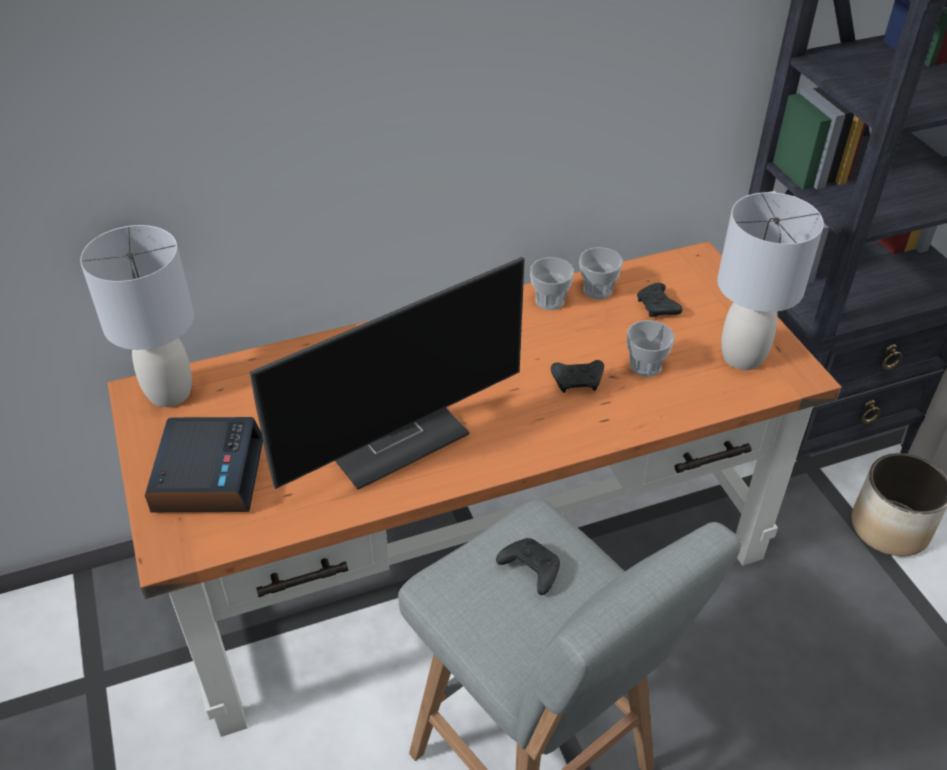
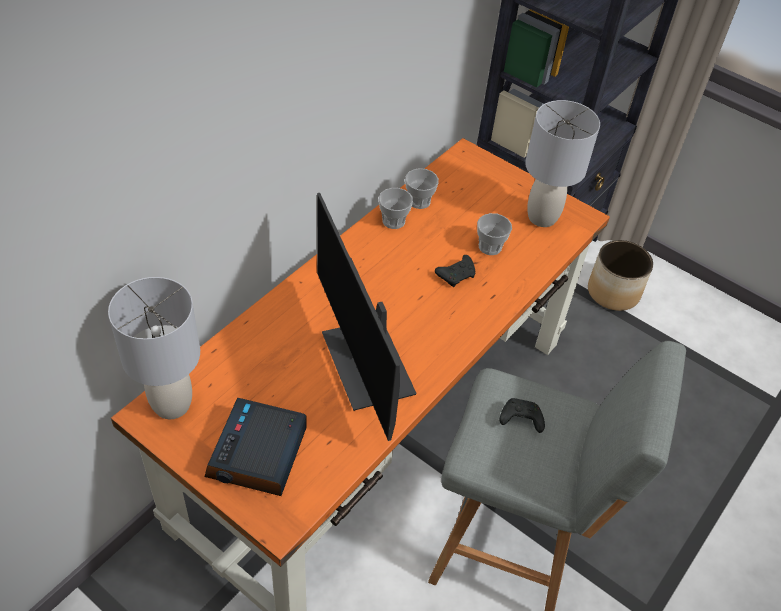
camera: 35 degrees left, 5 degrees up
alarm clock [145,417,263,512] -> alarm clock turned 135 degrees counterclockwise [205,398,307,496]
monitor [250,257,524,490] -> monitor turned 135 degrees clockwise [317,193,417,441]
black game controller [637,283,683,317] -> none

